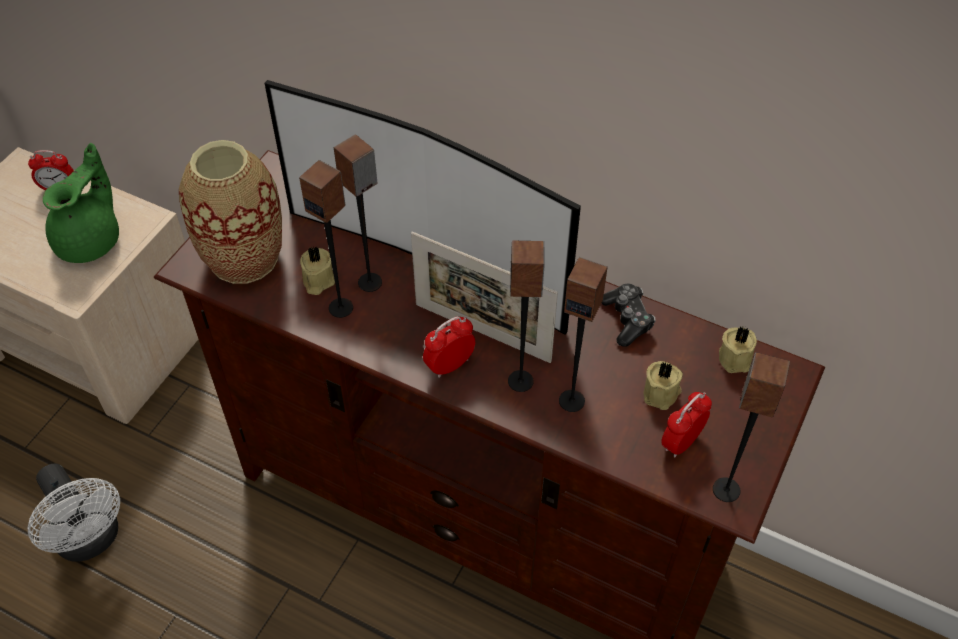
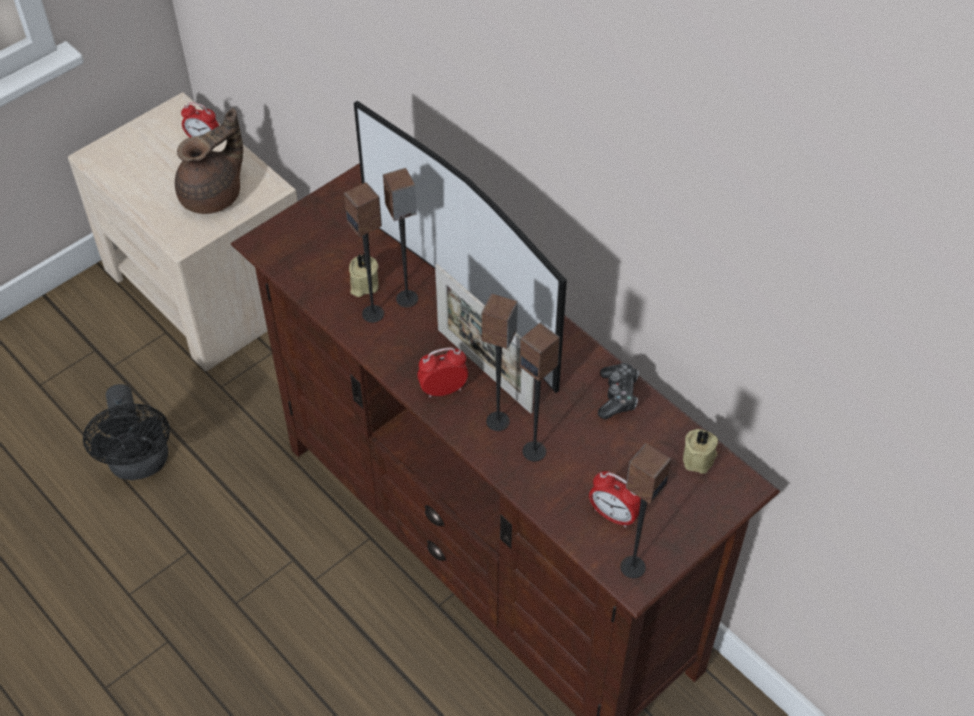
camera: 20 degrees right, 0 degrees up
white fan [28,463,120,562] -> black fan [83,384,170,480]
green teapot [43,143,119,263] -> brown teapot [175,108,243,214]
vase [179,140,282,284] -> none
beige candle [644,361,683,410] -> none
alarm clock [661,392,712,458] -> alarm clock turned 120 degrees counterclockwise [589,471,641,528]

